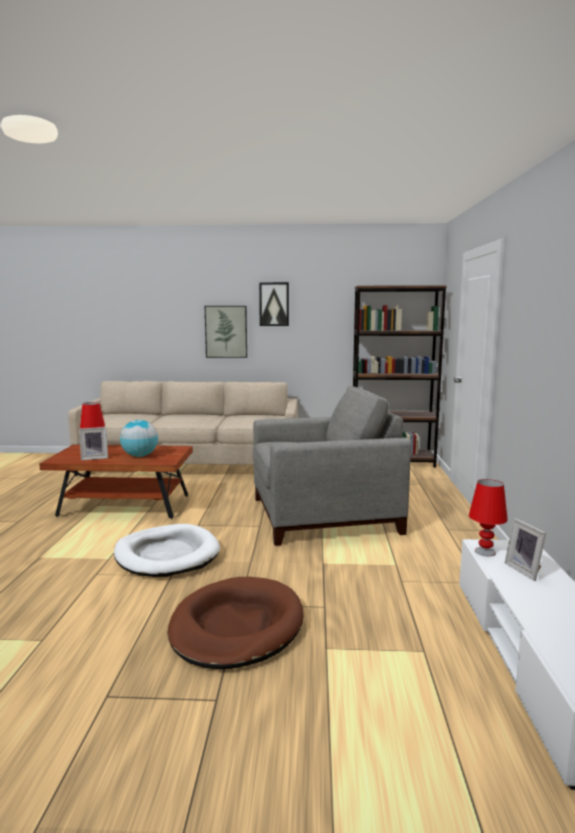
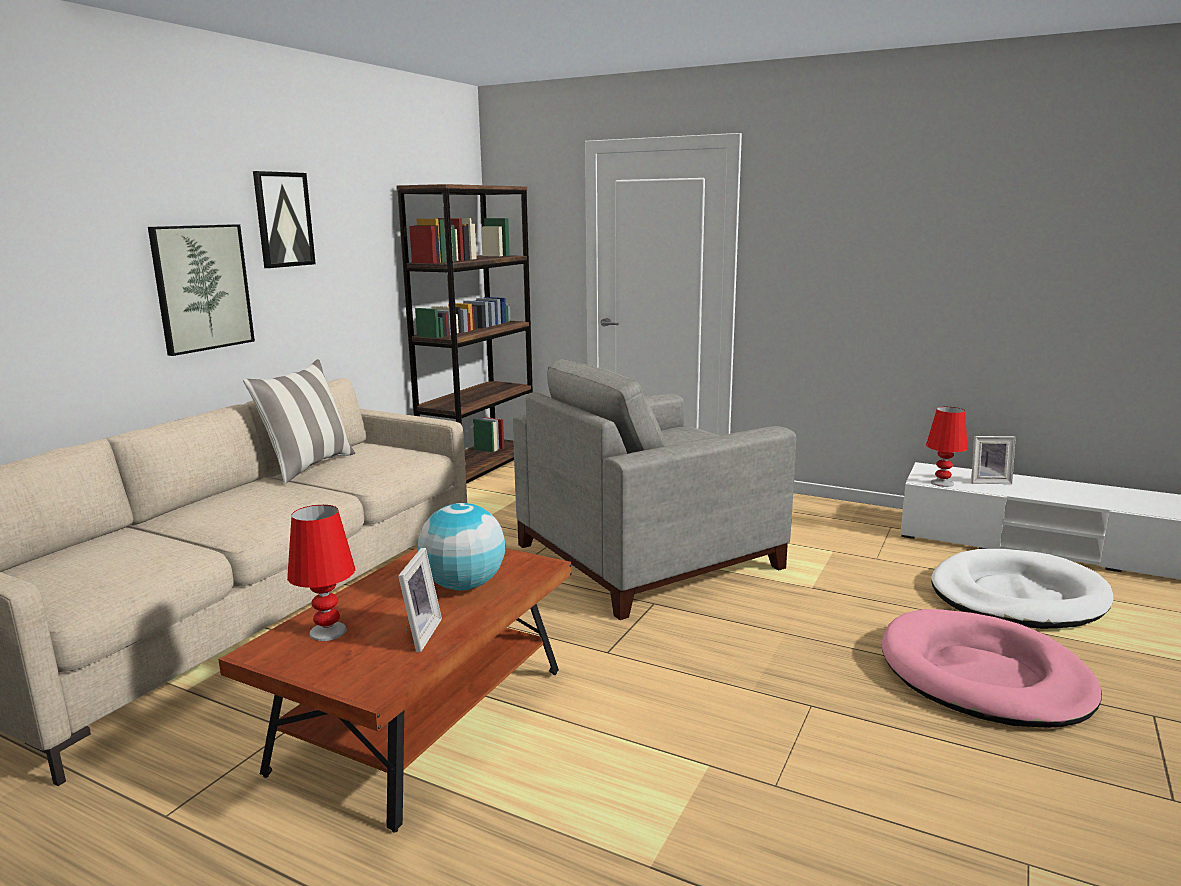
camera: 65 degrees left, 5 degrees up
white dog bed [114,524,220,577] -> white dog bed moved to [931,549,1113,629]
brown dog bed [167,577,303,669] -> pink dog bed [882,609,1102,728]
grey armchair [252,386,411,546] -> grey armchair turned 135 degrees counterclockwise [513,359,796,620]
none -> pillow [243,359,355,484]

